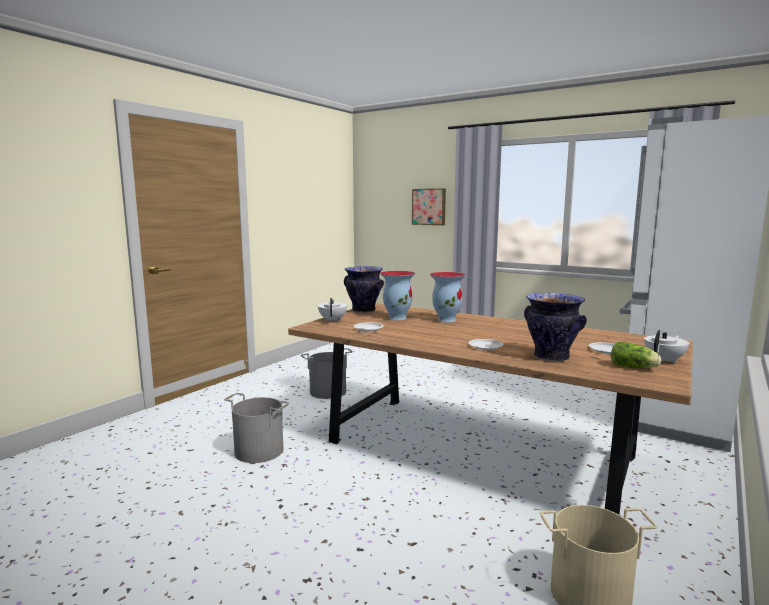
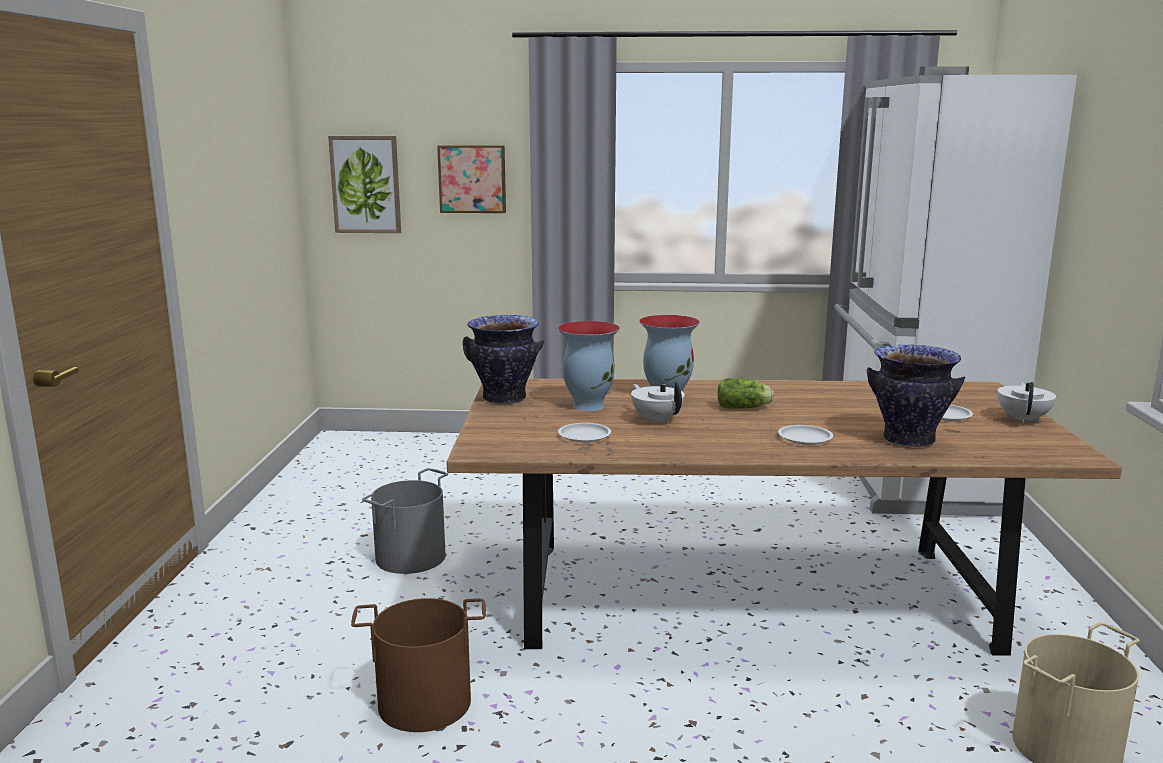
camera: 30 degrees left, 5 degrees up
grey bucket [224,393,290,463] -> brown bucket [351,598,486,732]
white teapot [318,298,347,322] -> white teapot moved to [631,382,685,424]
lettuce [611,342,661,368] -> lettuce moved to [717,378,774,409]
none -> picture [328,136,401,233]

